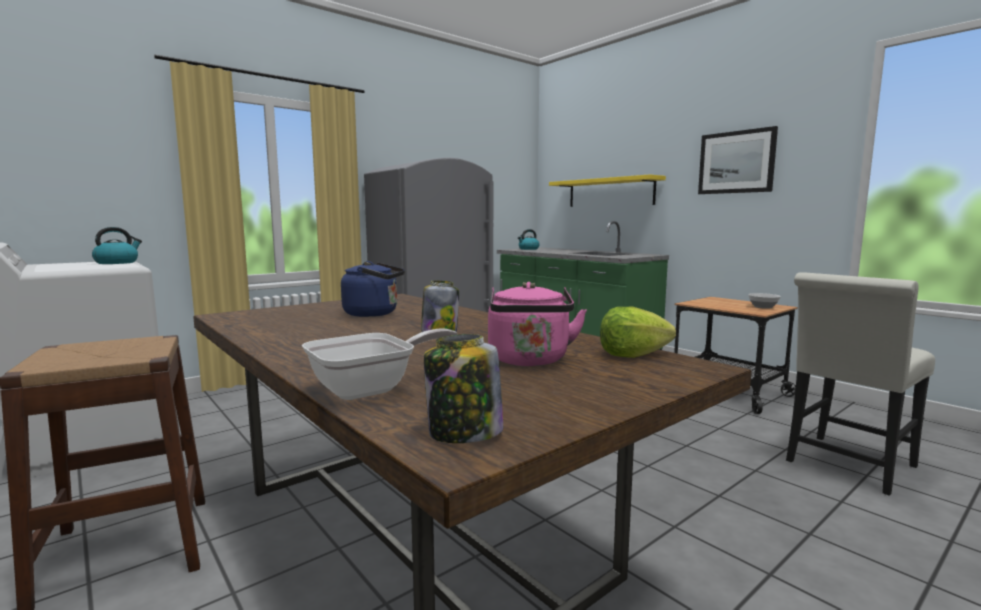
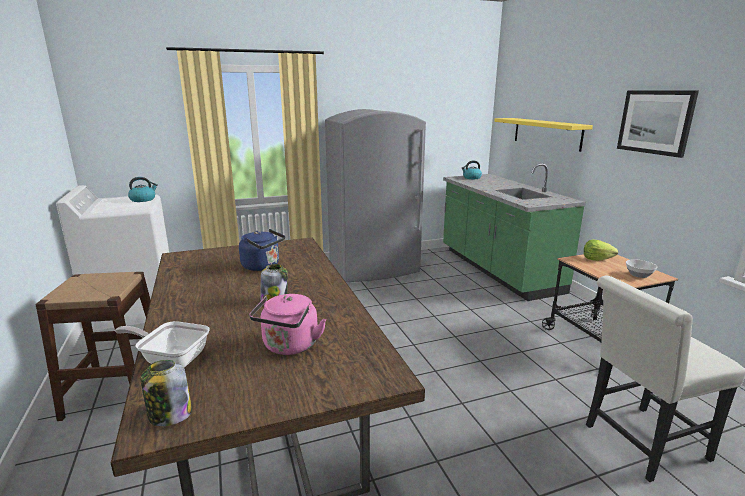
camera: 20 degrees right, 10 degrees up
frying pan [302,328,457,400] -> frying pan turned 150 degrees counterclockwise [115,321,210,368]
lettuce [600,307,676,358] -> lettuce moved to [583,239,618,261]

